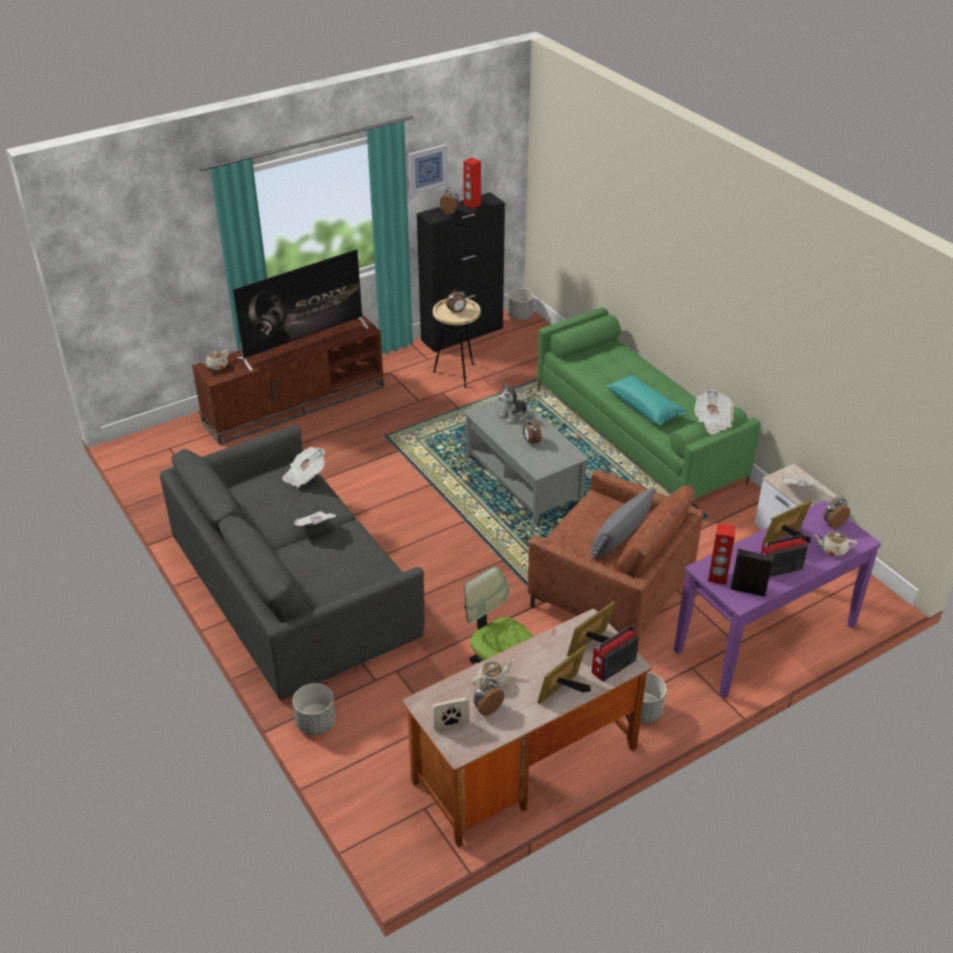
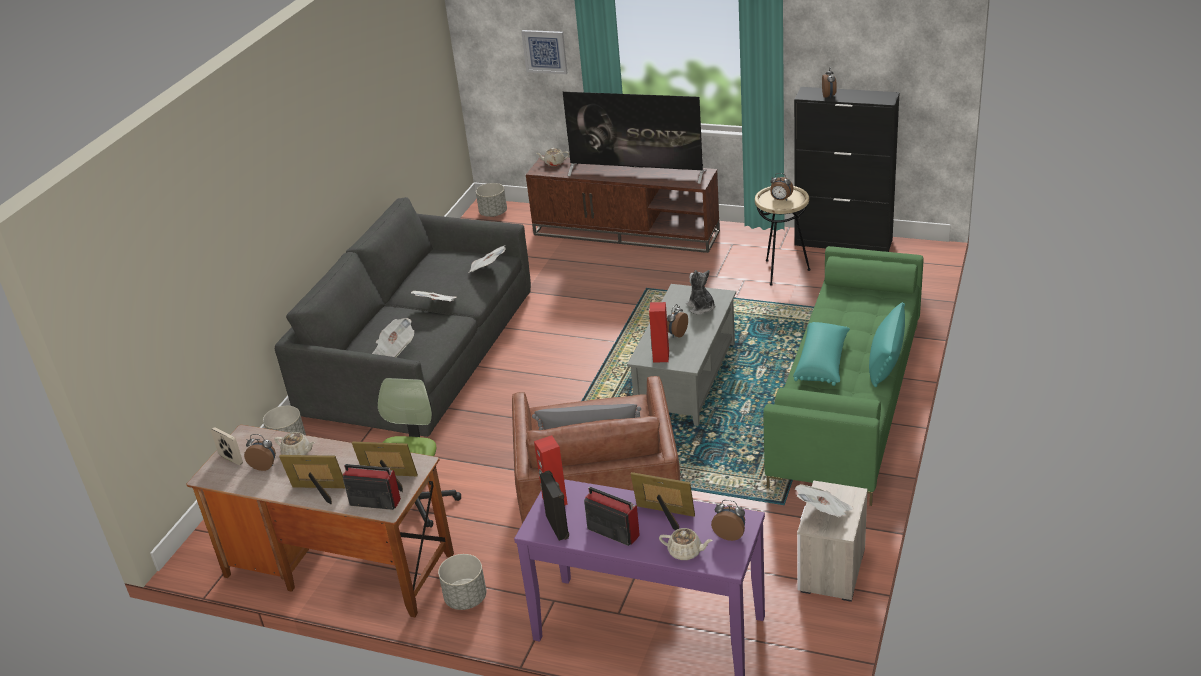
camera: 55 degrees right, 5 degrees down
picture [409,144,448,194] -> picture moved to [521,30,567,74]
red speaker [463,157,481,209] -> red speaker moved to [649,302,669,362]
plush toy [498,384,530,424] -> plush toy turned 45 degrees clockwise [686,270,715,315]
grey planter [507,288,534,320] -> grey planter moved to [476,183,507,217]
newspaper [694,389,733,434] -> newspaper moved to [372,318,414,357]
beige teapot [813,531,857,557] -> beige teapot turned 135 degrees clockwise [659,528,713,560]
none -> turquoise pillow [869,302,905,387]

